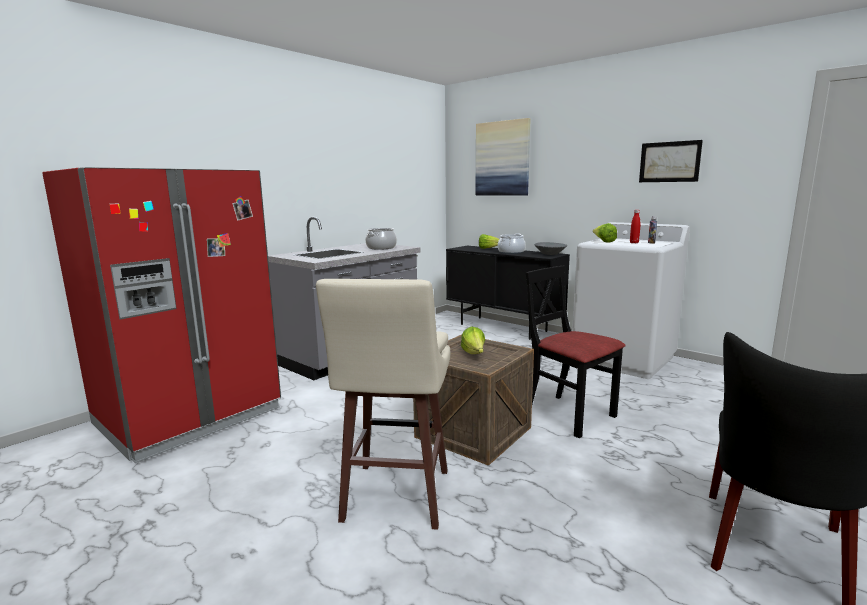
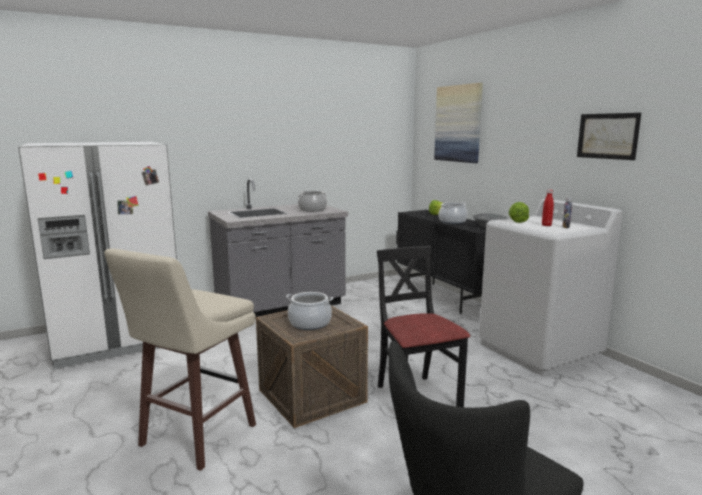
camera: 20 degrees right, 0 degrees up
red fridge [42,167,281,463] -> white fridge [18,142,177,369]
lettuce [461,327,485,354] -> cooking pot [286,292,333,330]

